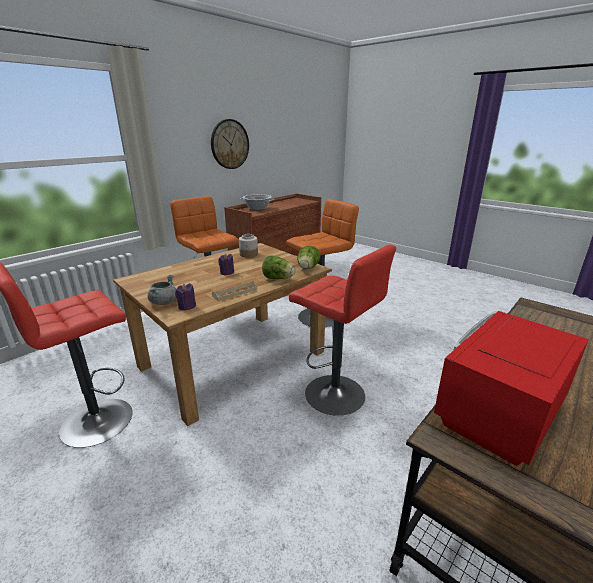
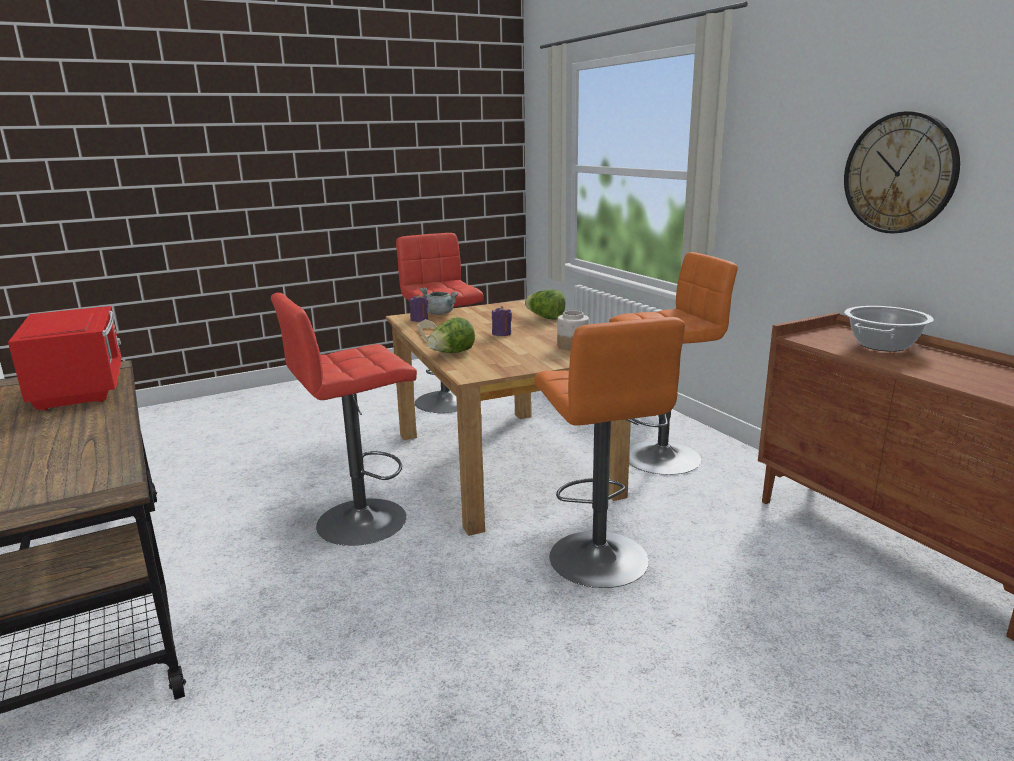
camera: 110 degrees right, 5 degrees down
lettuce [297,246,320,269] -> lettuce moved to [525,289,566,320]

